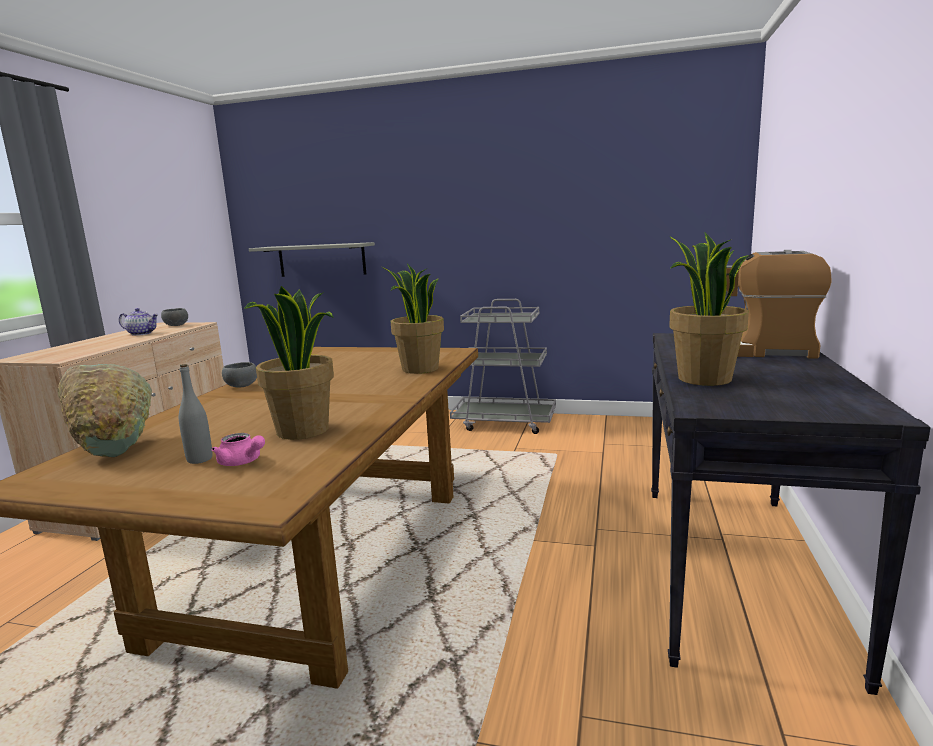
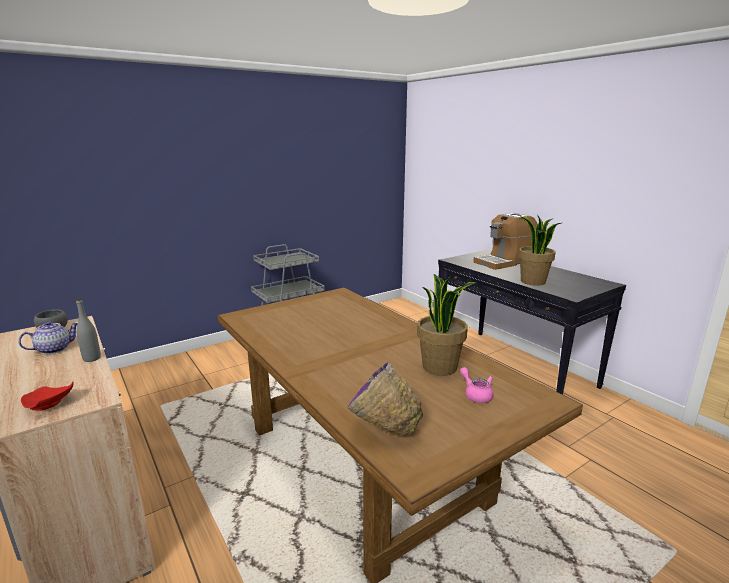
camera: 50 degrees left, 5 degrees up
green bowl [58,364,152,457] -> purple bowl [348,362,423,435]
grey bottle [179,364,212,464] -> grey bottle moved to [76,298,101,362]
pink teapot [211,433,265,466] -> pink teapot turned 105 degrees counterclockwise [460,367,493,403]
grey bowl [222,362,257,388] -> none
grey shelf [249,242,375,277] -> none
potted plant [382,263,444,374] -> none
none -> red plate [21,382,74,411]

